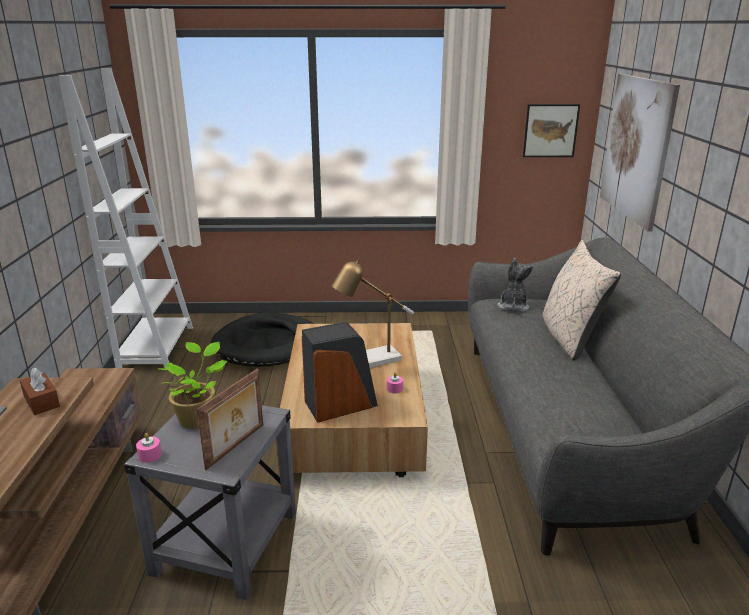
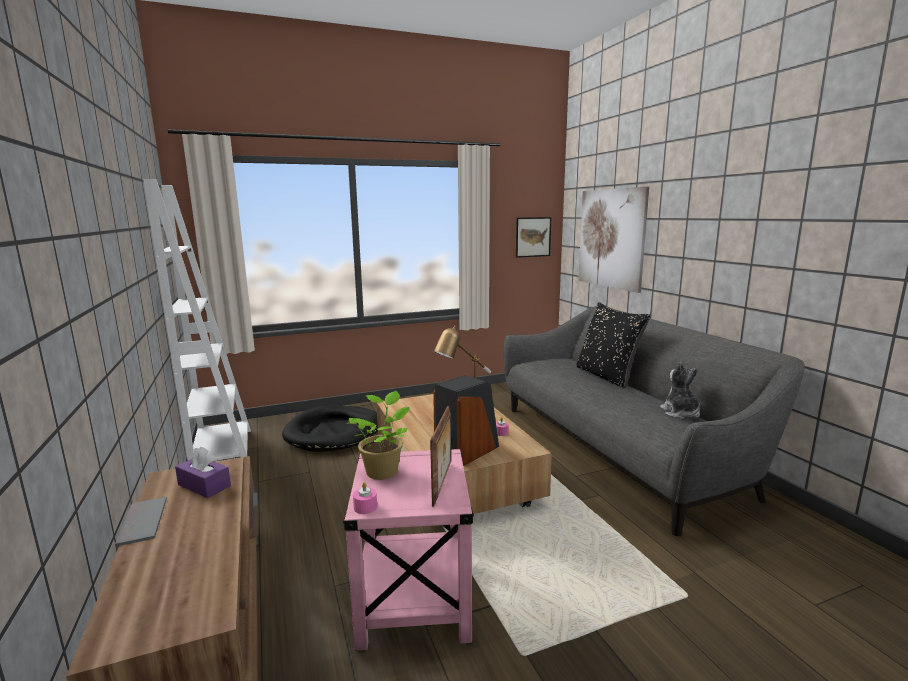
camera: 20 degrees left, 10 degrees down
brown tissue box [20,368,60,415] -> purple tissue box [175,447,231,498]
grey side table [124,397,296,600] -> pink side table [343,449,474,651]
plush toy [497,258,534,312] -> plush toy moved to [660,362,700,419]
beige pillow [542,240,621,360] -> black pillow [576,302,650,388]

